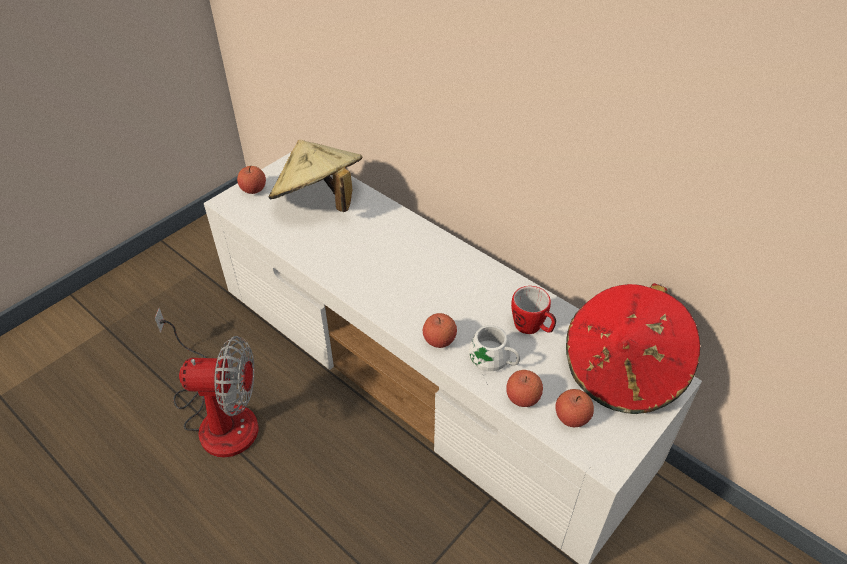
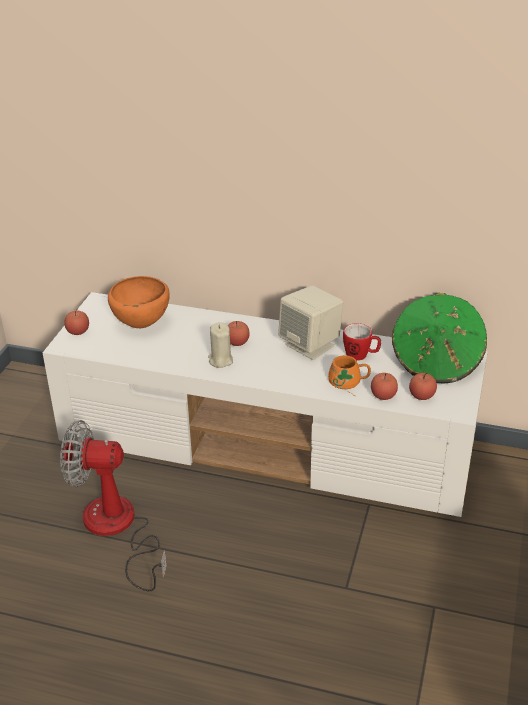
camera: 25 degrees left, 10 degrees down
fan [155,308,258,458] -> fan turned 150 degrees counterclockwise [60,420,166,591]
beige hat [269,139,362,212] -> orange bowl [108,276,170,328]
apple [423,313,457,348] -> apple moved to [228,321,250,346]
white mug [469,325,520,385] -> orange mug [328,355,371,396]
red hat [566,283,700,414] -> green hat [392,293,487,384]
none -> beige candle [208,322,233,368]
none -> beige speaker [278,285,343,360]

